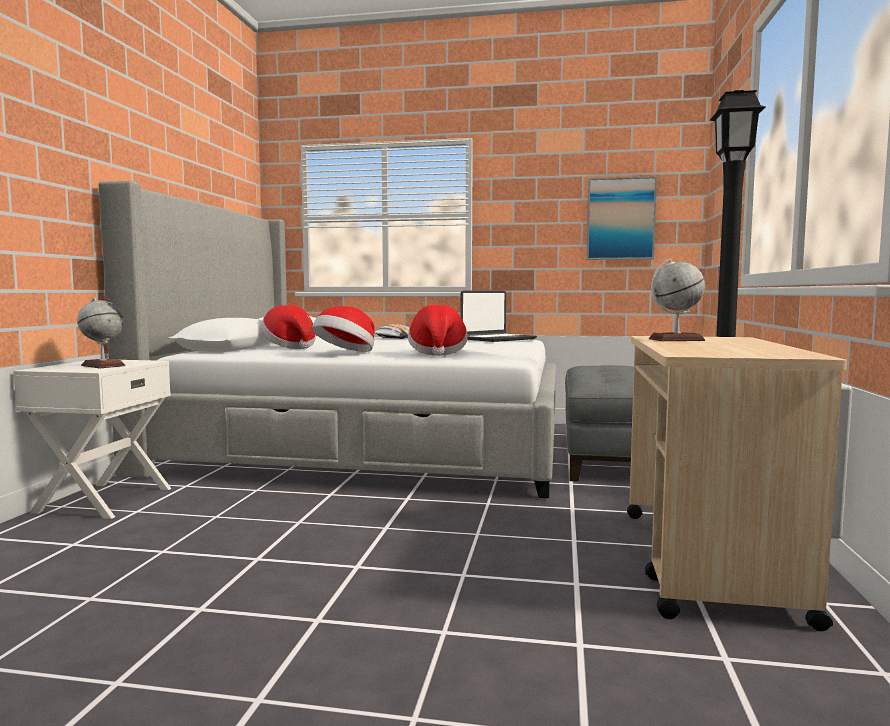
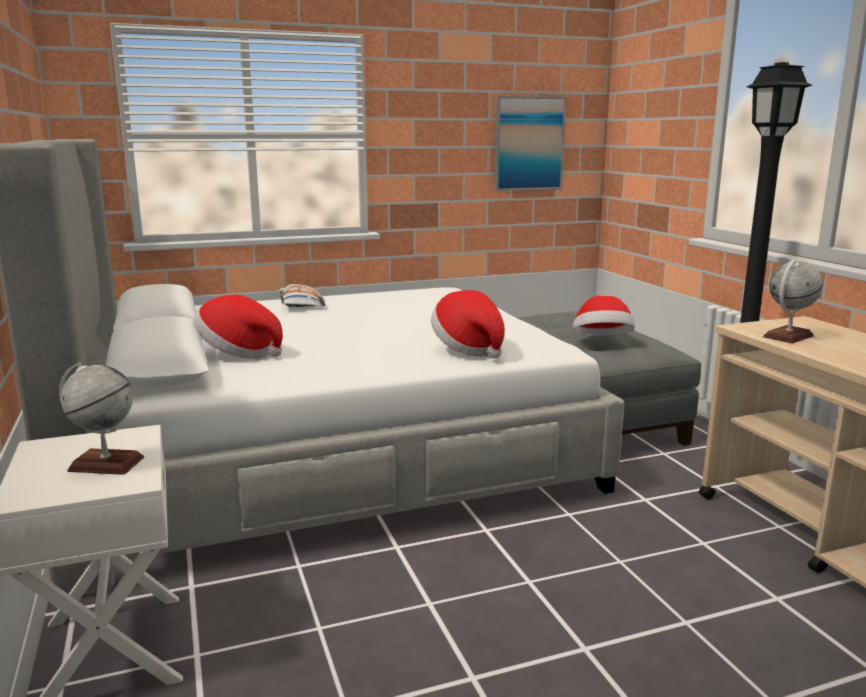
camera: 30 degrees left, 10 degrees up
hat [312,306,375,352] -> hat moved to [573,296,635,336]
laptop [460,290,537,342] -> none

